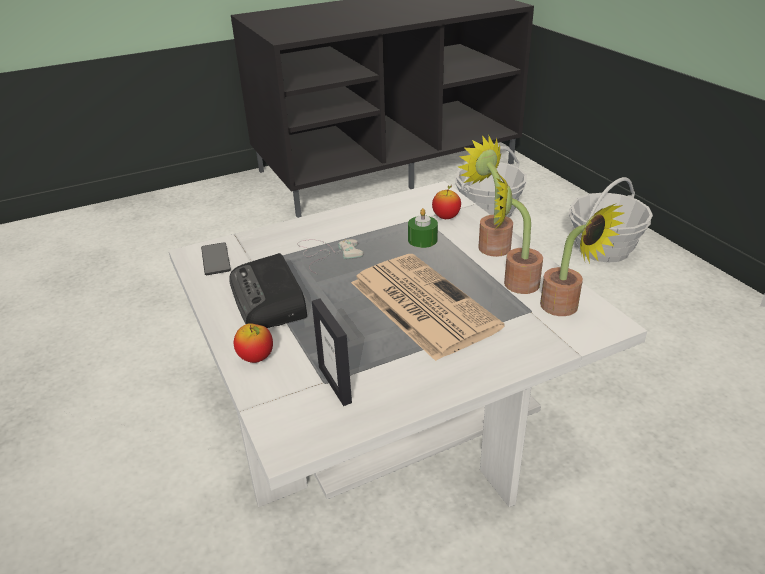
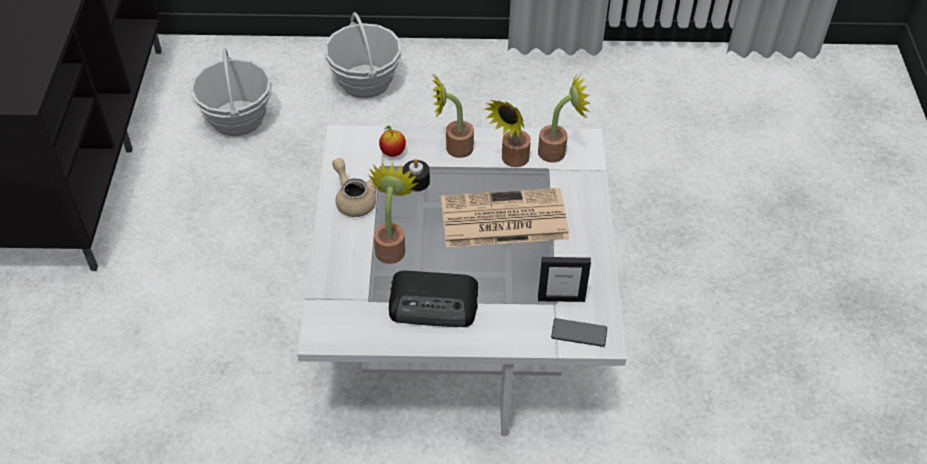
camera: 65 degrees left, 15 degrees up
phone [201,242,231,275] -> phone moved to [551,318,607,347]
apple [234,323,273,363] -> none
white game controller [297,239,364,274] -> potted plant [369,163,418,264]
green candle [408,208,438,248] -> black candle [403,159,430,192]
none -> beige teapot [332,158,376,217]

